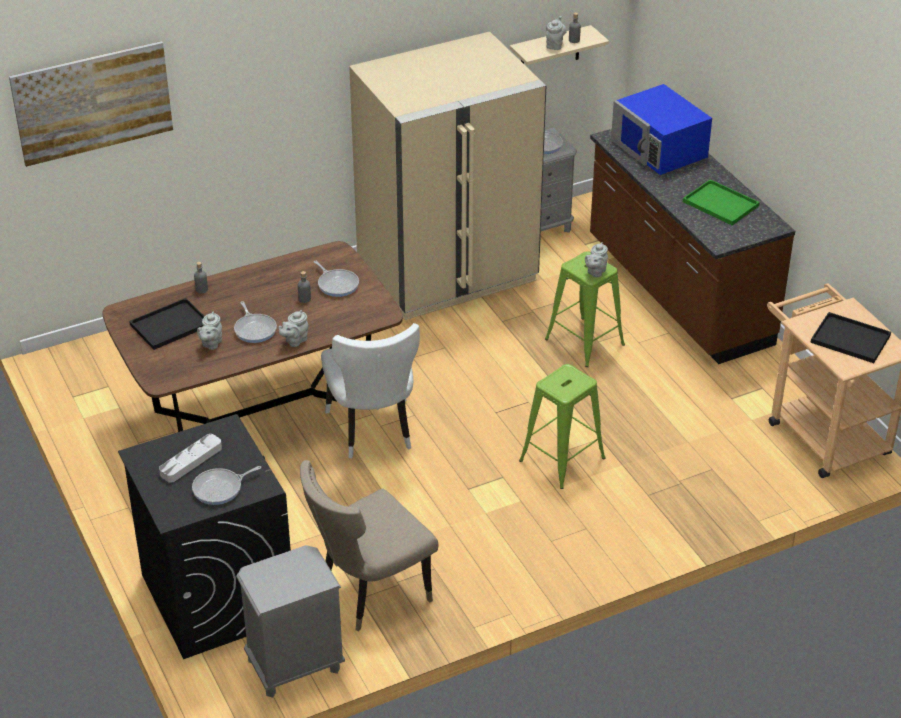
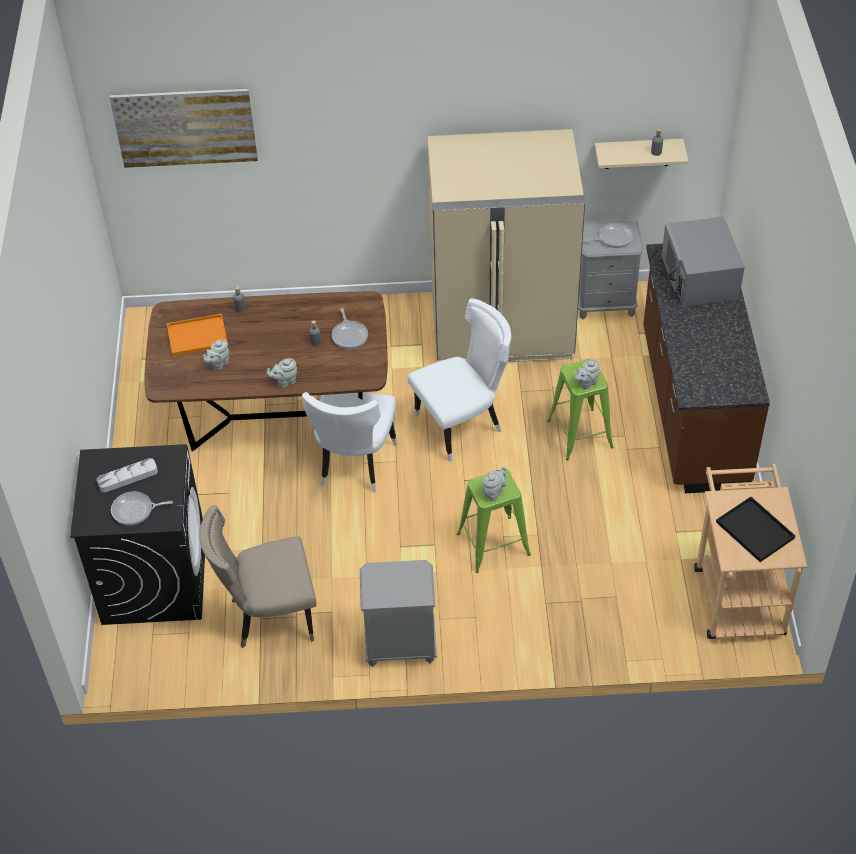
camera: 25 degrees right, 10 degrees up
black tray [129,298,205,350] -> orange tray [167,314,228,356]
frying pan [234,301,277,343] -> none
grey nightstand [236,545,345,698] -> grey nightstand moved to [360,560,437,667]
grey teapot [546,16,567,50] -> grey teapot moved to [482,467,506,501]
blue microwave [611,84,712,175] -> grey microwave [661,217,745,306]
green tray [683,179,760,225] -> none
none -> white chair [407,298,511,462]

